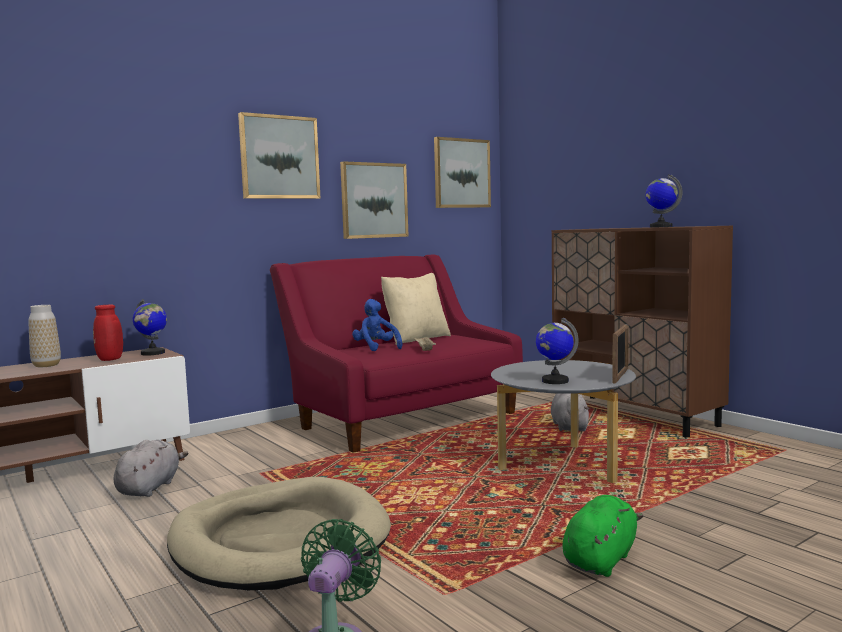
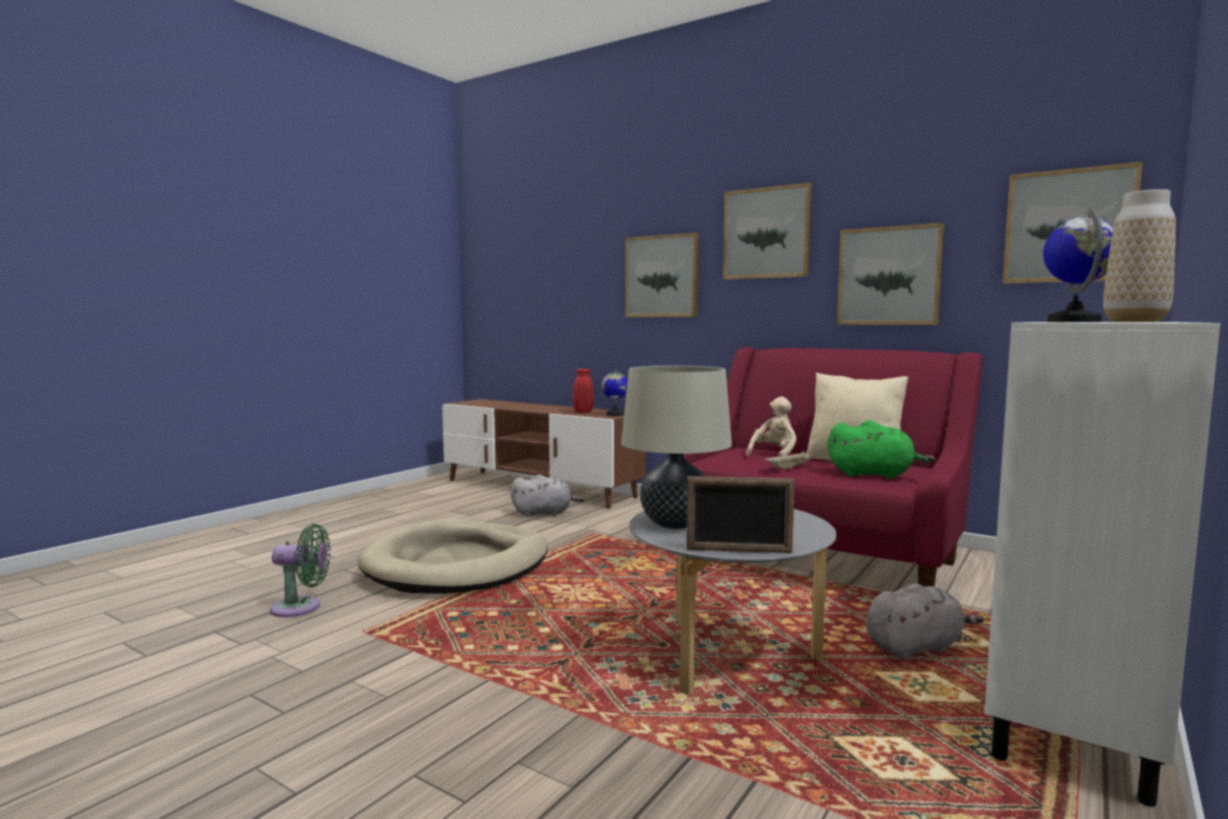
camera: 70 degrees right, 0 degrees up
vase [28,305,61,367] -> vase moved to [1103,189,1176,322]
blue plush toy [352,299,402,351] -> beige plush toy [746,397,797,456]
globe [536,318,579,384] -> beige table lamp [621,366,732,529]
brown cabinet [552,226,733,437] -> white cabinet [984,322,1220,807]
green plush toy [562,495,644,577] -> green plush toy moved to [828,420,935,479]
none -> picture [625,233,699,317]

